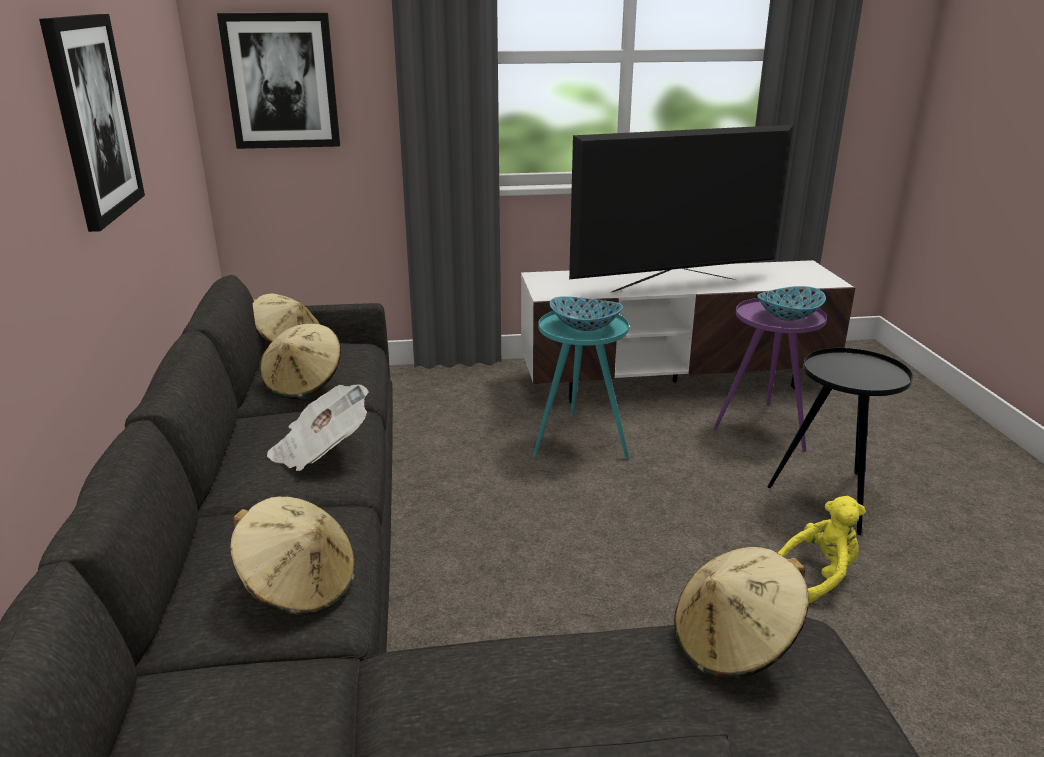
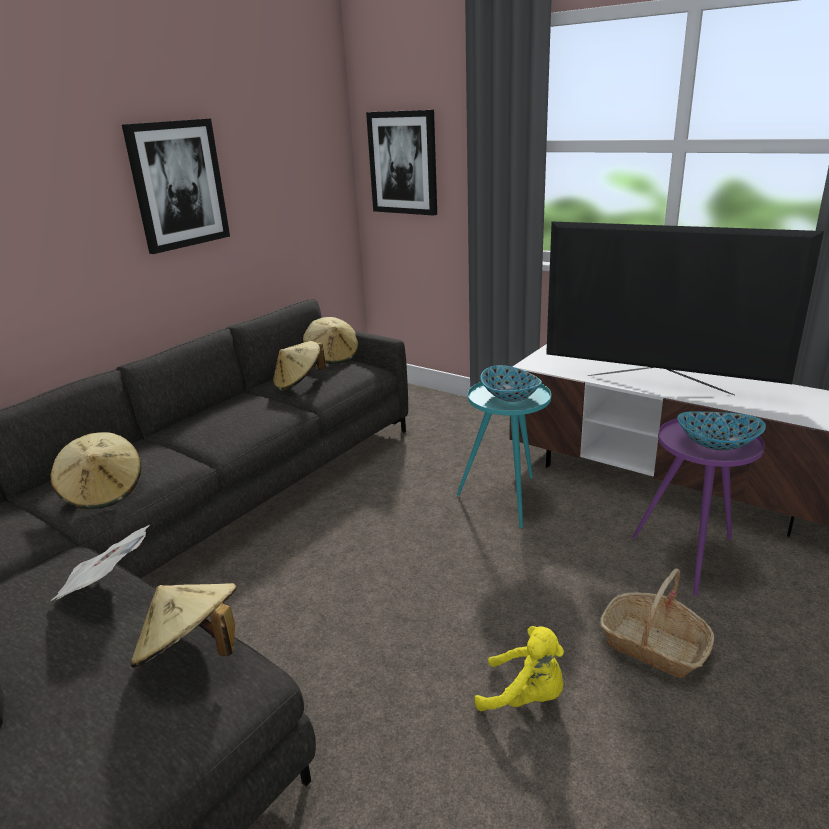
camera: 45 degrees right, 0 degrees up
newspaper [267,384,369,471] -> newspaper moved to [51,525,150,601]
black side table [767,348,913,535] -> basket [600,568,714,678]

